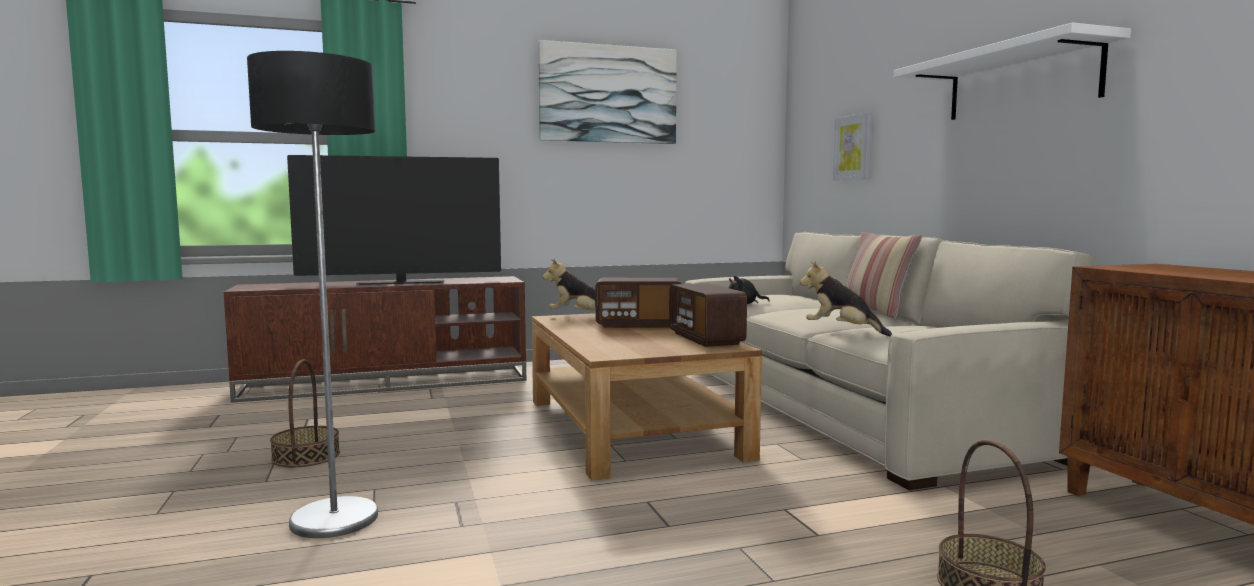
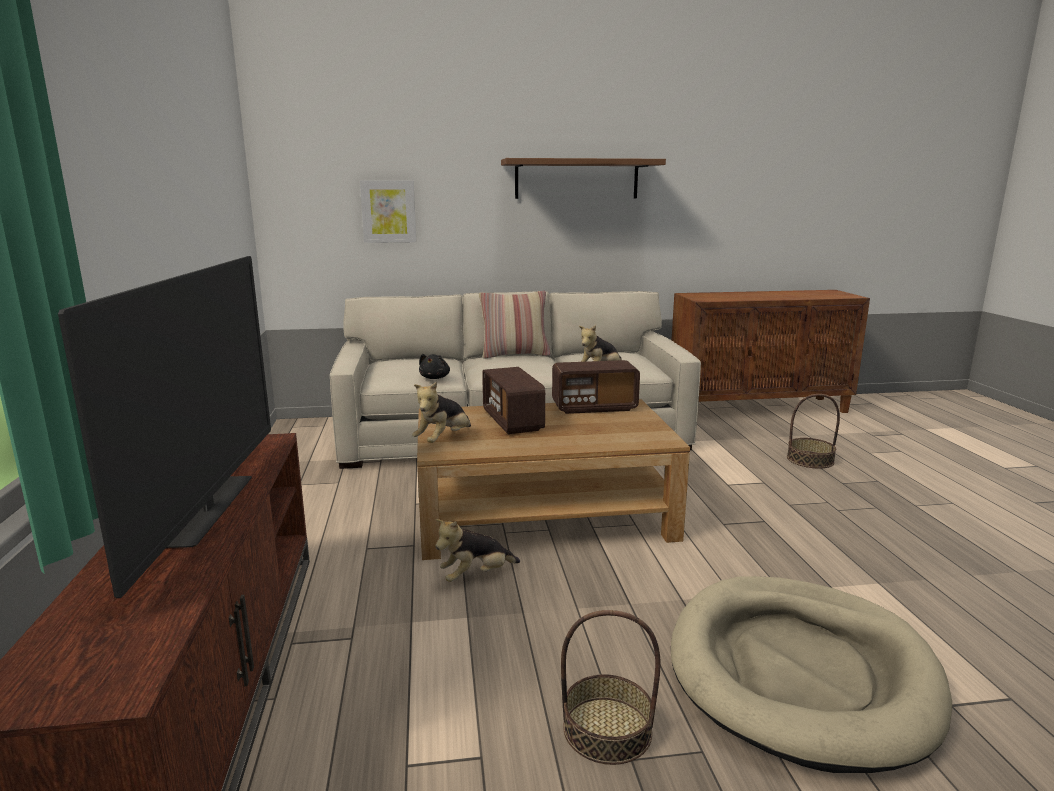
camera: 80 degrees left, 10 degrees up
floor lamp [247,51,378,538] -> beige dog bed [671,576,952,773]
picture [538,40,677,144] -> none
radio [595,278,681,328] -> radio turned 150 degrees clockwise [482,367,545,434]
white shelf [894,23,1131,120] -> brown shelf [501,158,666,199]
none -> plush toy [435,519,520,582]

